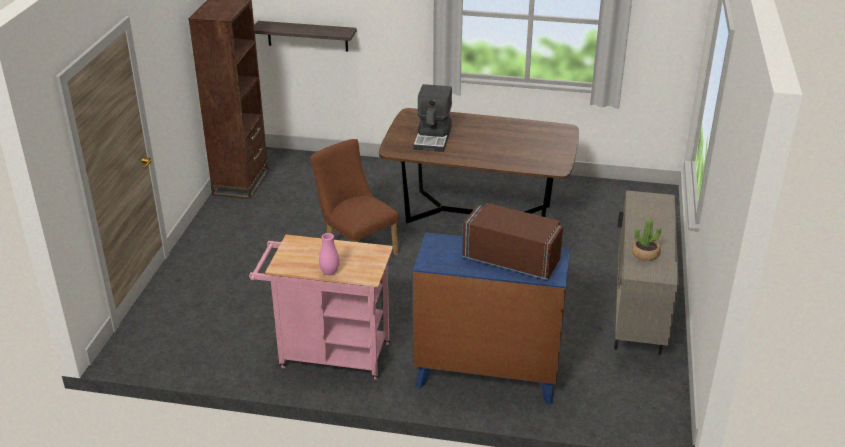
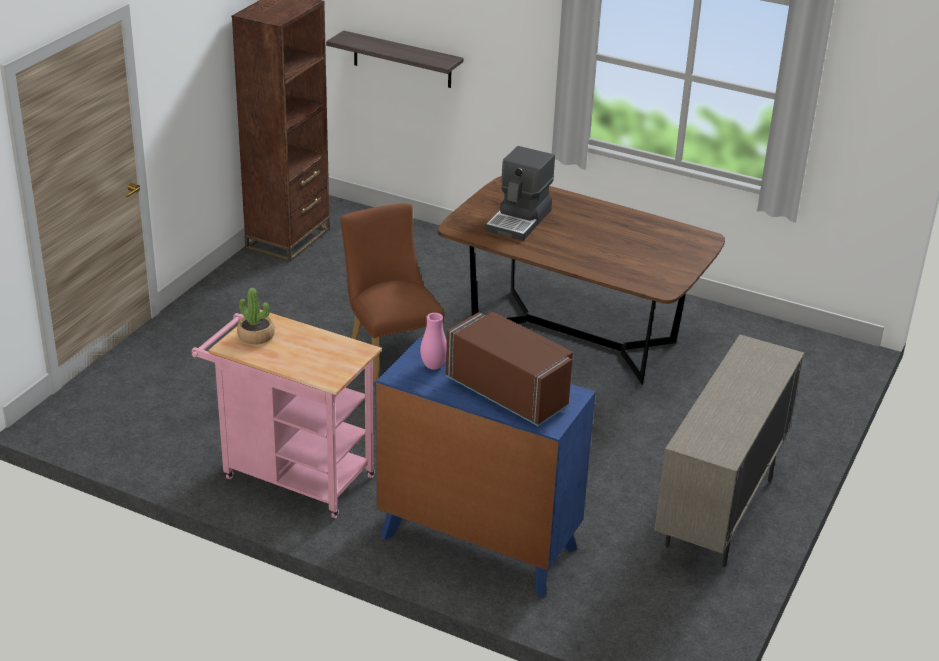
camera: 15 degrees right, 0 degrees up
pink vase [319,233,340,275] -> pink vase moved to [420,313,447,370]
potted plant [632,218,661,261] -> potted plant moved to [237,288,275,344]

